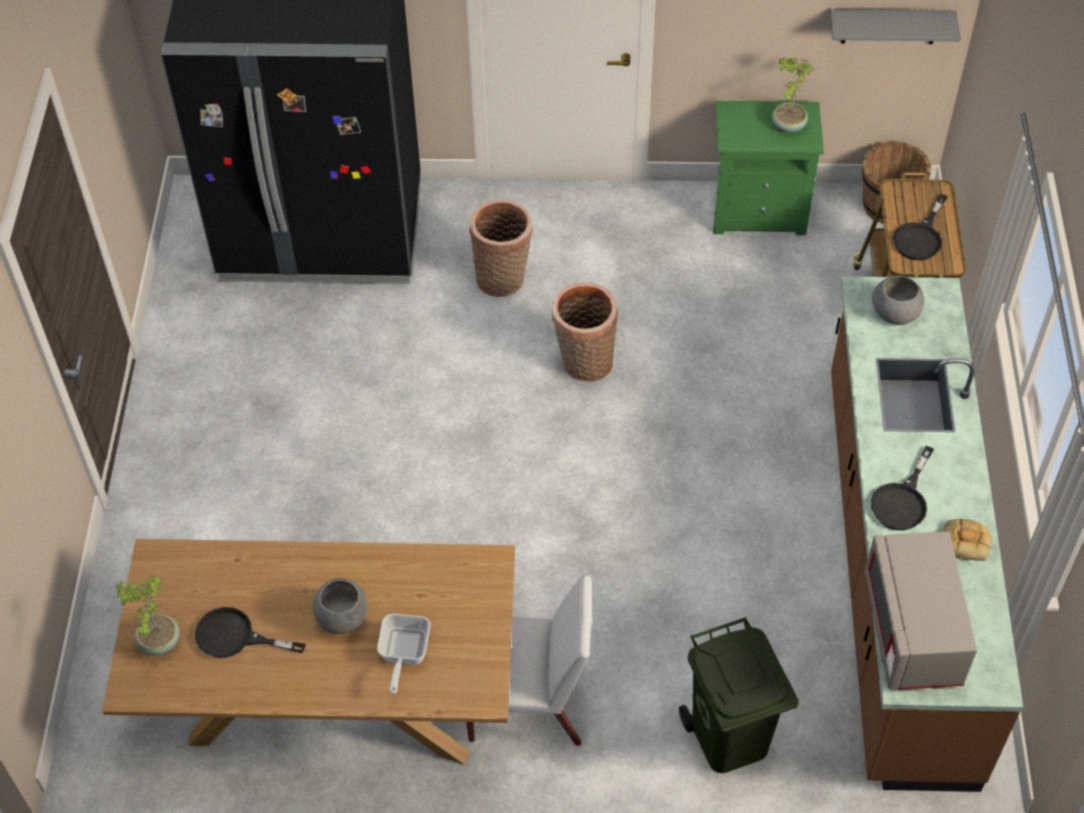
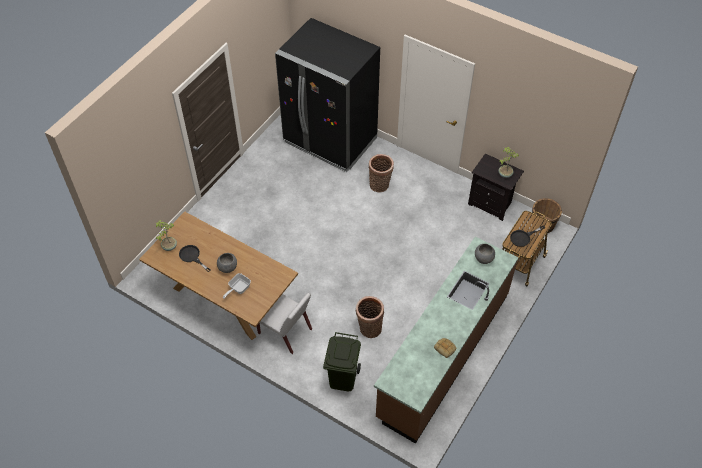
camera: 30 degrees right, 0 degrees up
basket [552,282,618,382] -> basket moved to [356,296,384,338]
green nightstand [713,101,824,235] -> black nightstand [468,154,524,221]
grey shelf [830,9,961,44] -> none
grey microwave [865,531,977,690] -> none
black frying pan [871,446,934,530] -> none

